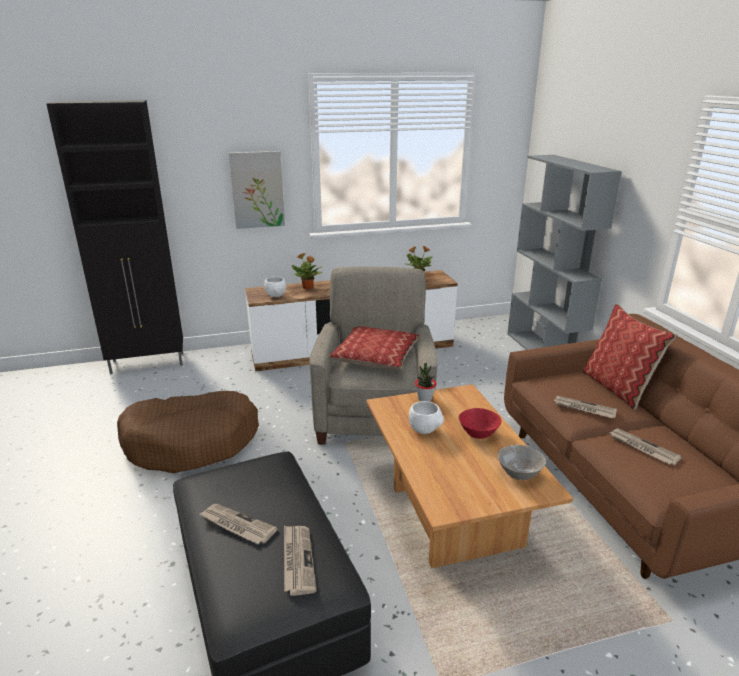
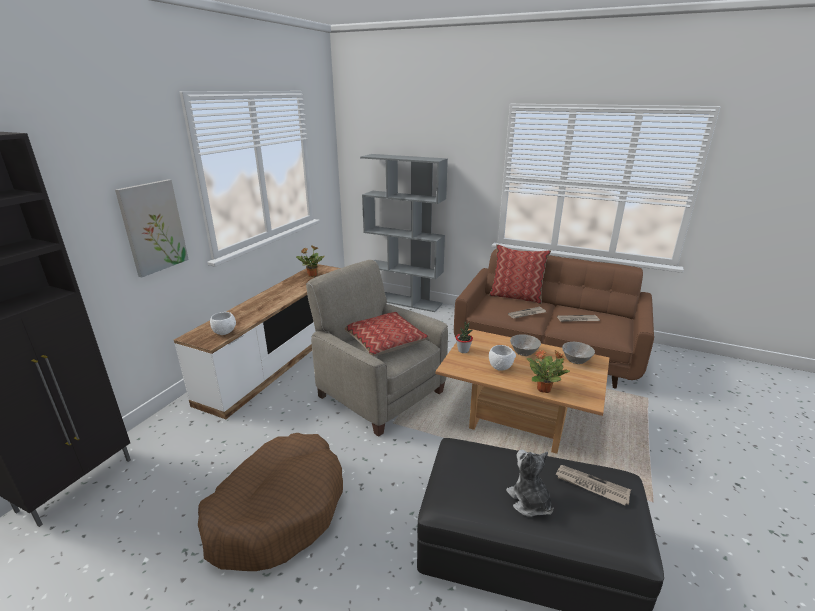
camera: 50 degrees left, 0 degrees up
newspaper [200,504,278,544] -> plush toy [506,450,554,517]
potted plant [292,253,323,290] -> potted plant moved to [527,350,570,393]
red bowl [459,408,502,439] -> grey bowl [510,334,541,356]

